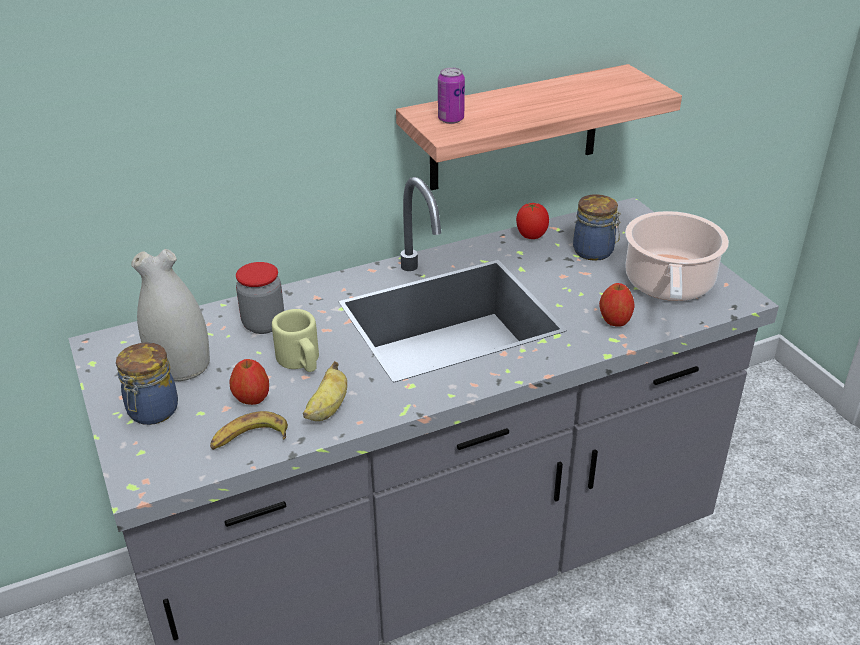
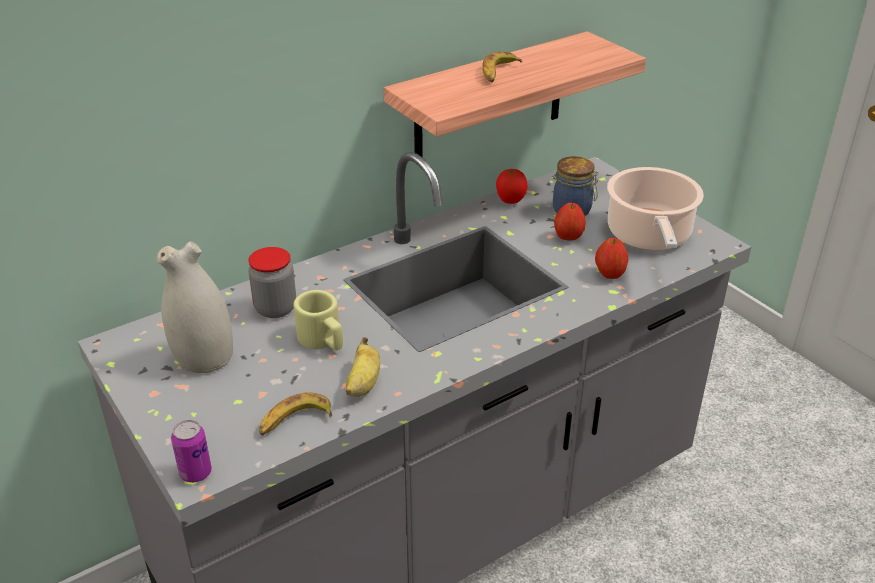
camera: 10 degrees left, 0 degrees up
jar [116,342,178,425] -> none
apple [230,359,269,405] -> apple moved to [554,203,586,241]
can [438,67,465,124] -> can moved to [171,420,212,483]
none -> banana [482,52,522,82]

